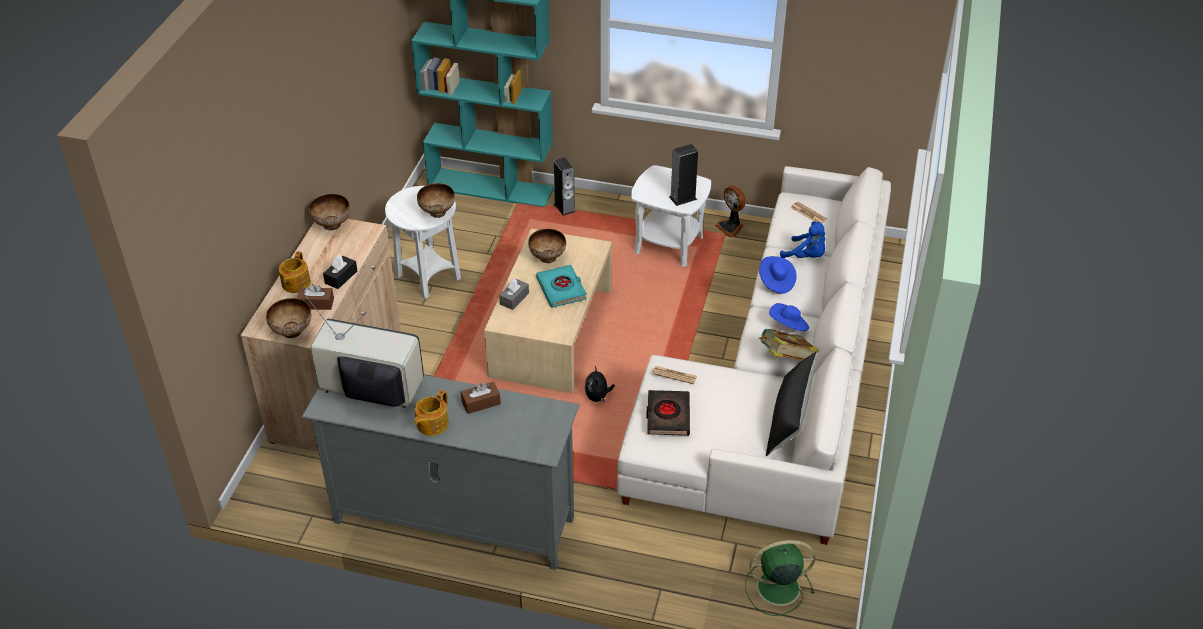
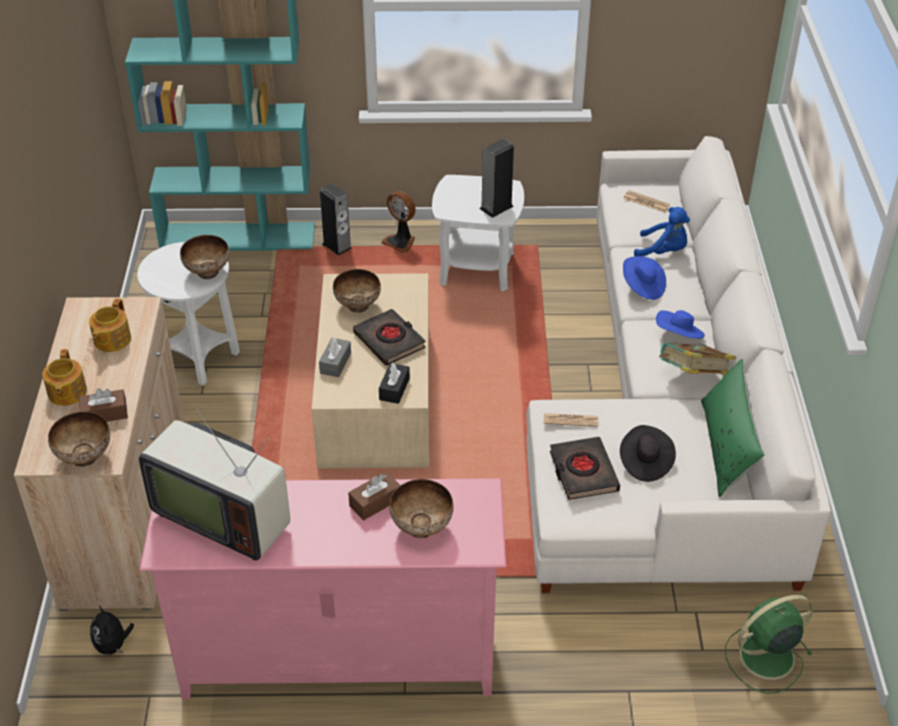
camera: 15 degrees left, 0 degrees up
grey tv stand [302,375,580,570] -> pink tv stand [140,478,506,699]
television [305,295,424,408] -> television turned 150 degrees counterclockwise [139,408,290,561]
bowl [309,194,350,231] -> bowl moved to [389,479,454,538]
black tissue box [323,255,357,289] -> black tissue box moved to [379,363,410,404]
teapot [414,390,449,436] -> teapot moved to [89,298,131,352]
turquoise book [536,265,587,308] -> black book [353,309,426,366]
plush toy [584,366,615,402] -> plush toy moved to [90,605,134,655]
fan [715,185,746,237] -> fan moved to [381,191,416,253]
black pillow [766,352,817,456] -> green pillow [701,359,764,498]
none -> black hat [620,425,676,482]

